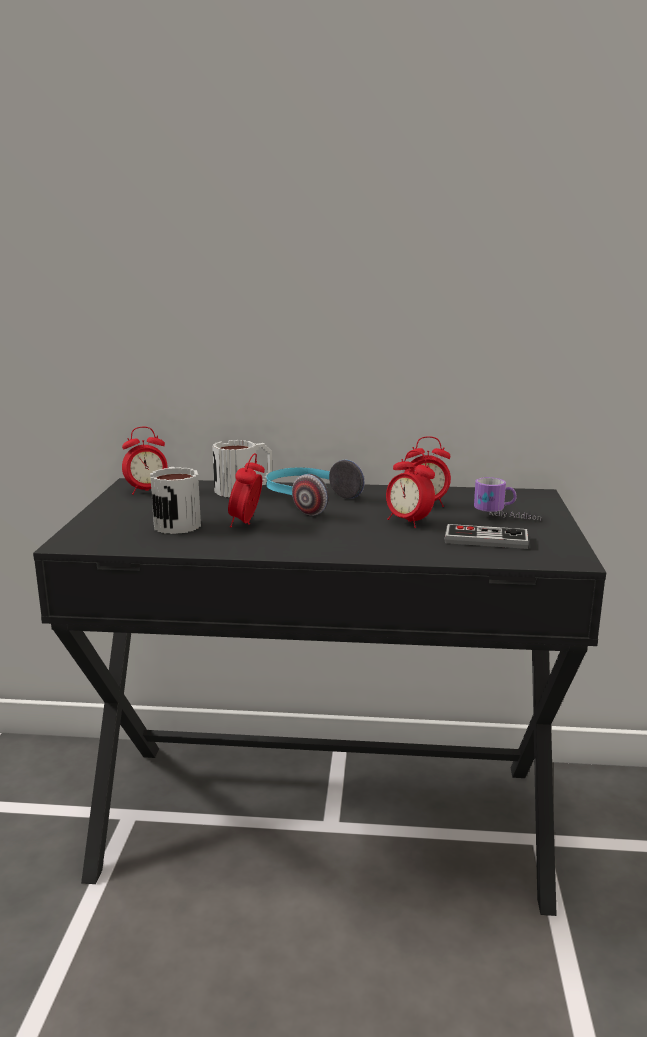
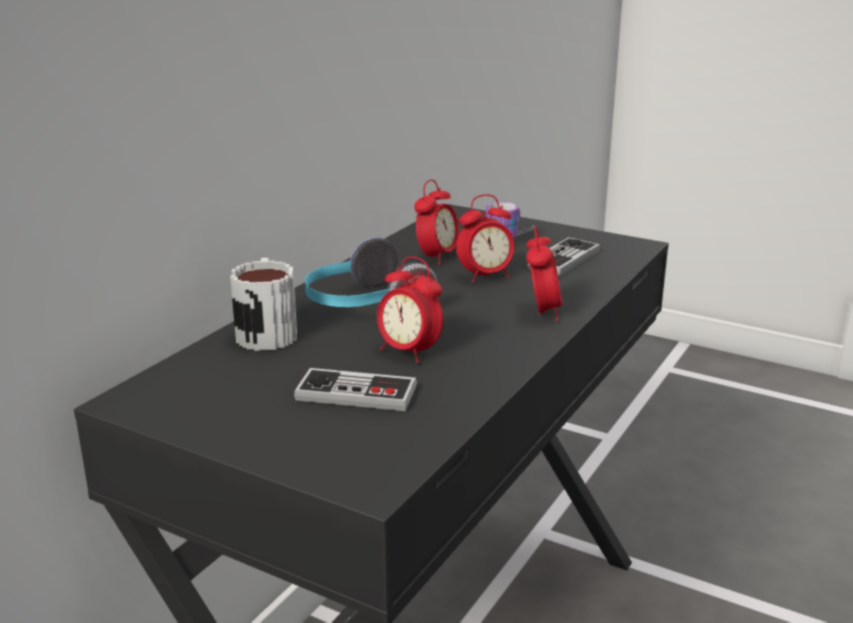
camera: 65 degrees left, 5 degrees up
alarm clock [122,427,168,495] -> alarm clock moved to [526,226,562,321]
mug [150,467,201,534] -> game controller [294,368,417,411]

